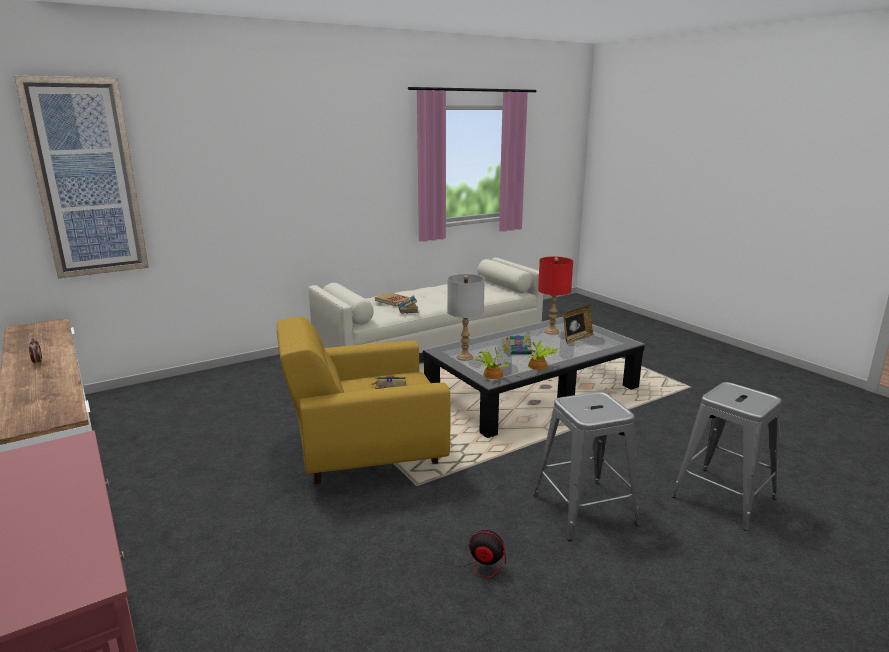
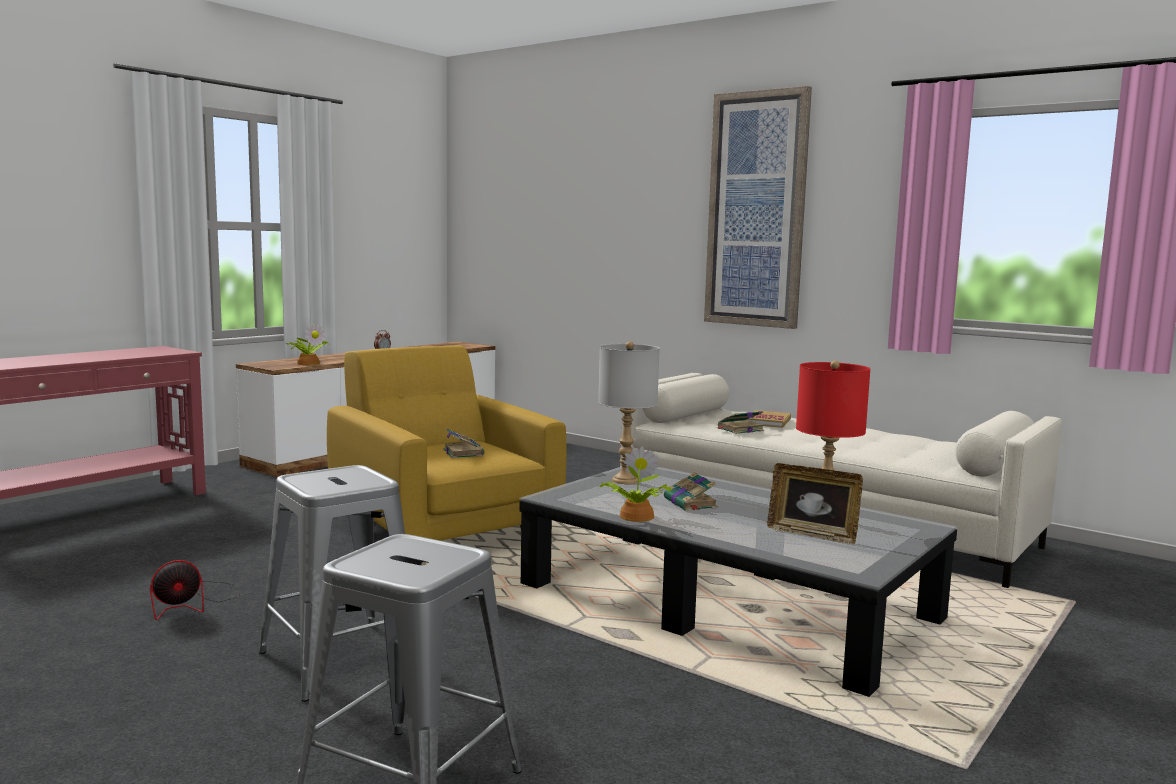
camera: 70 degrees right, 10 degrees down
picture [14,76,149,278] -> picture moved to [704,86,812,329]
fan [426,530,506,624] -> fan turned 60 degrees clockwise [150,560,240,620]
potted plant [476,338,512,379] -> potted plant moved to [286,323,330,365]

